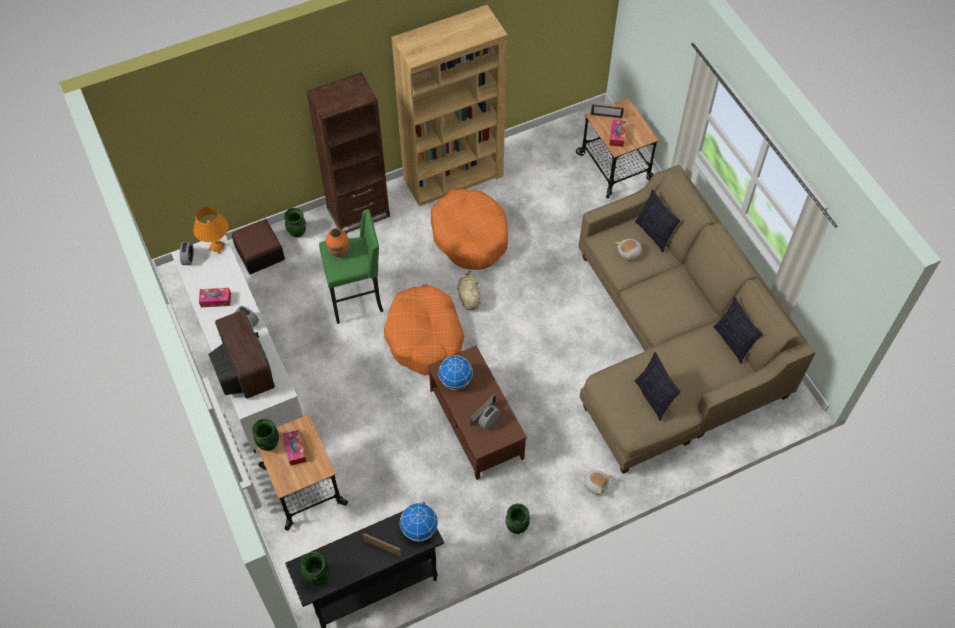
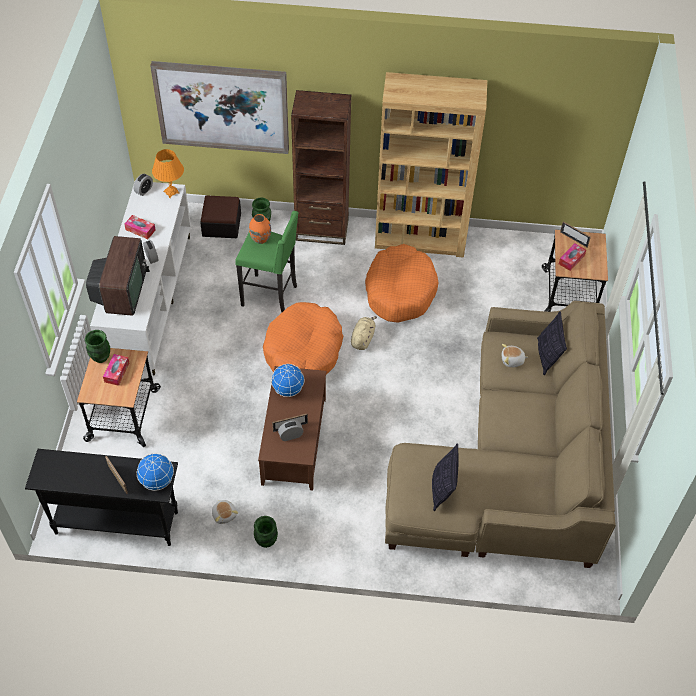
camera: 30 degrees right, 5 degrees down
green vase [301,551,329,585] -> none
plush toy [582,470,612,495] -> plush toy moved to [212,499,238,524]
pillow [713,297,763,364] -> none
none -> picture [150,61,289,154]

